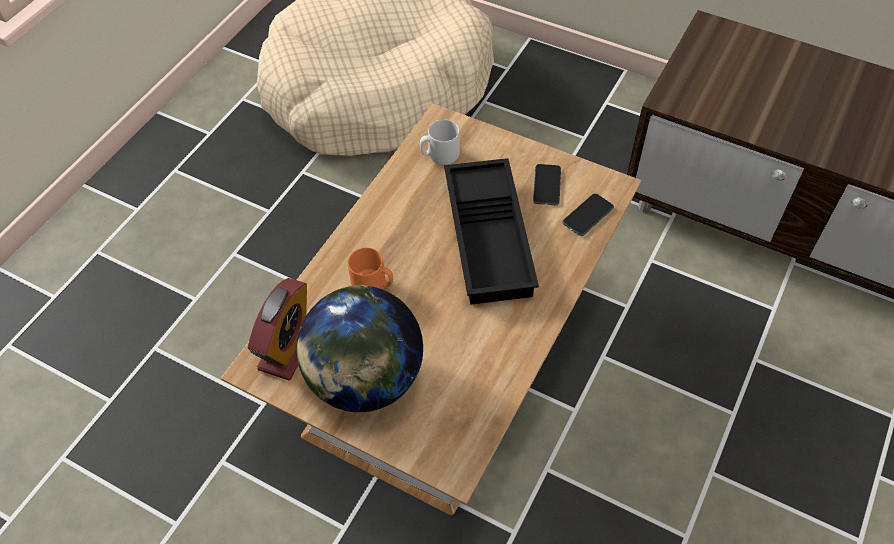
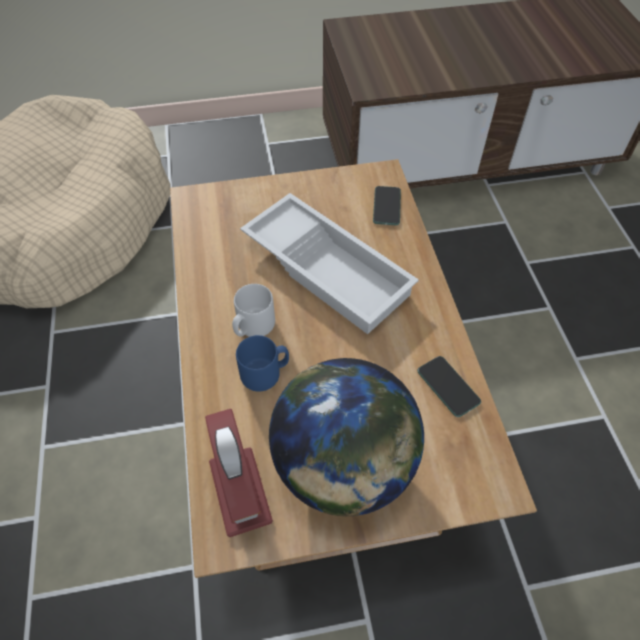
camera: 40 degrees left, 0 degrees up
orange mug [348,248,393,289] -> blue mug [236,335,289,392]
grey mug [420,119,460,165] -> grey mug moved to [232,284,275,337]
black tray [444,158,539,305] -> white tray [240,193,419,334]
phone [533,164,561,205] -> phone moved to [417,356,481,417]

